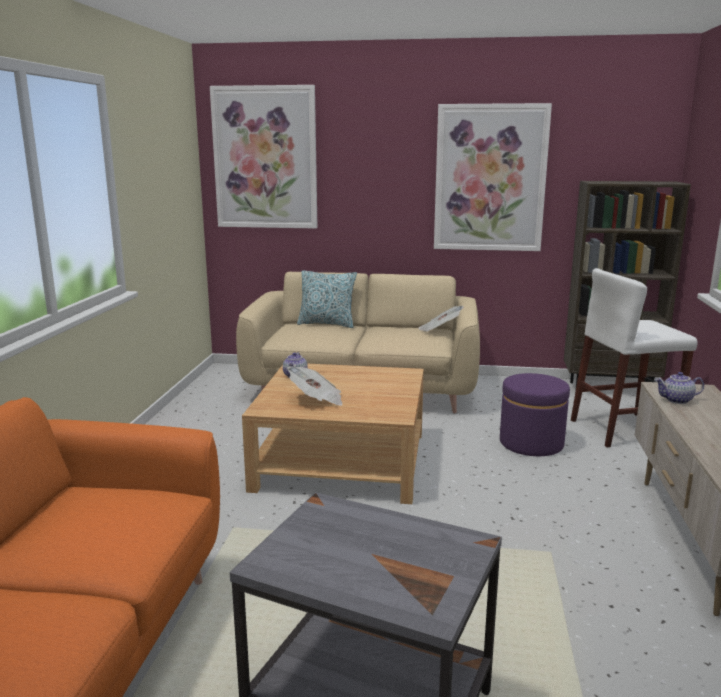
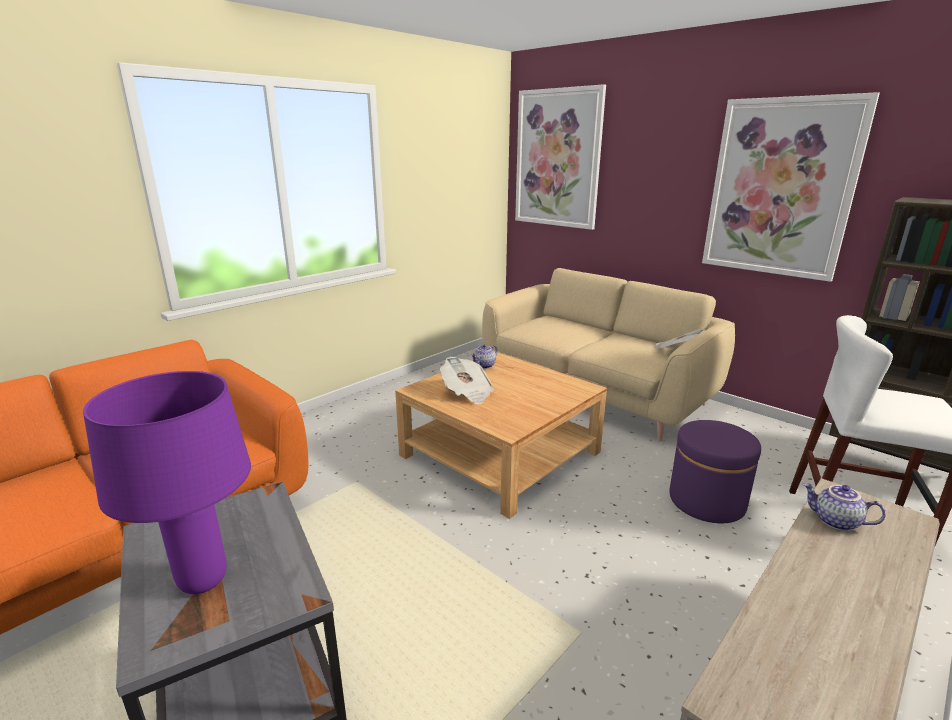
camera: 35 degrees right, 5 degrees up
pillow [297,270,357,328] -> none
none -> purple table lamp [83,371,251,594]

